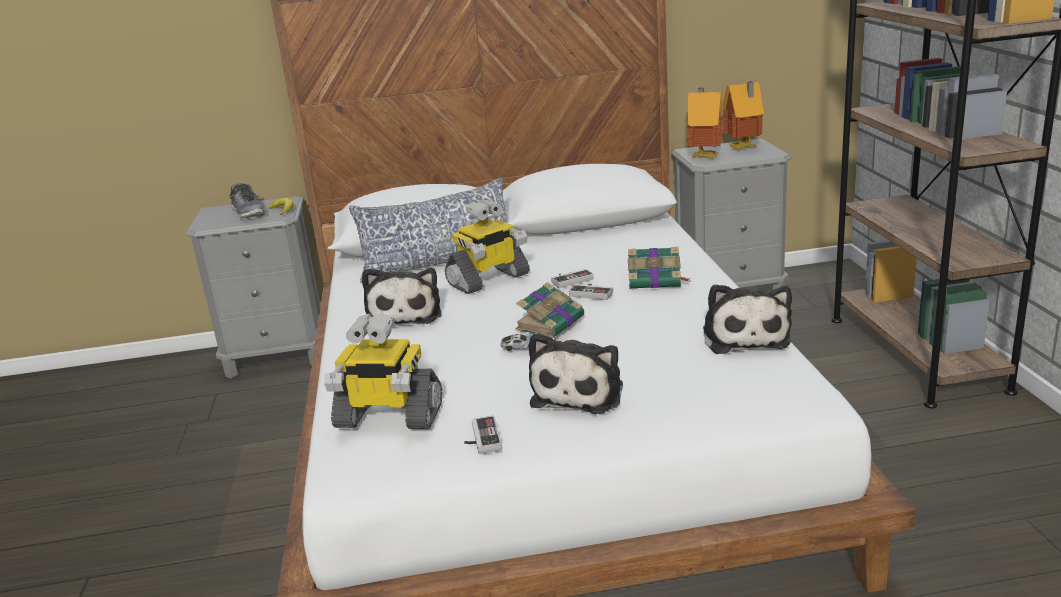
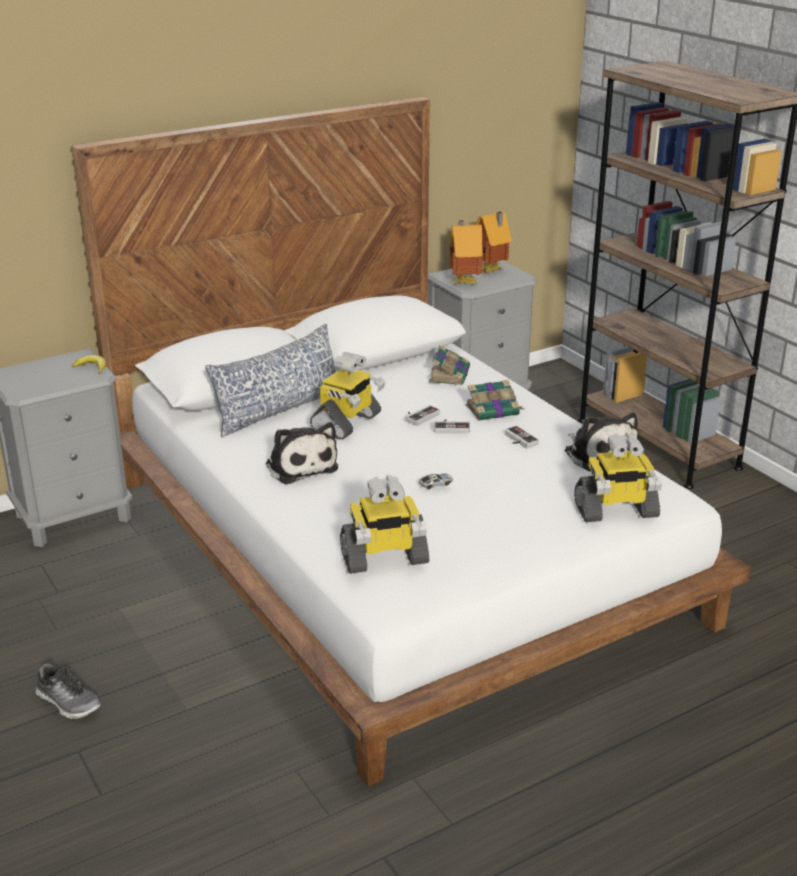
camera: 25 degrees left, 5 degrees up
shoe [230,183,265,219] -> shoe moved to [36,663,101,719]
game controller [464,416,502,454] -> game controller moved to [505,426,539,449]
book [515,282,584,338] -> book moved to [429,345,470,385]
plush toy [529,333,623,414] -> none
none -> toy robot [574,433,662,522]

